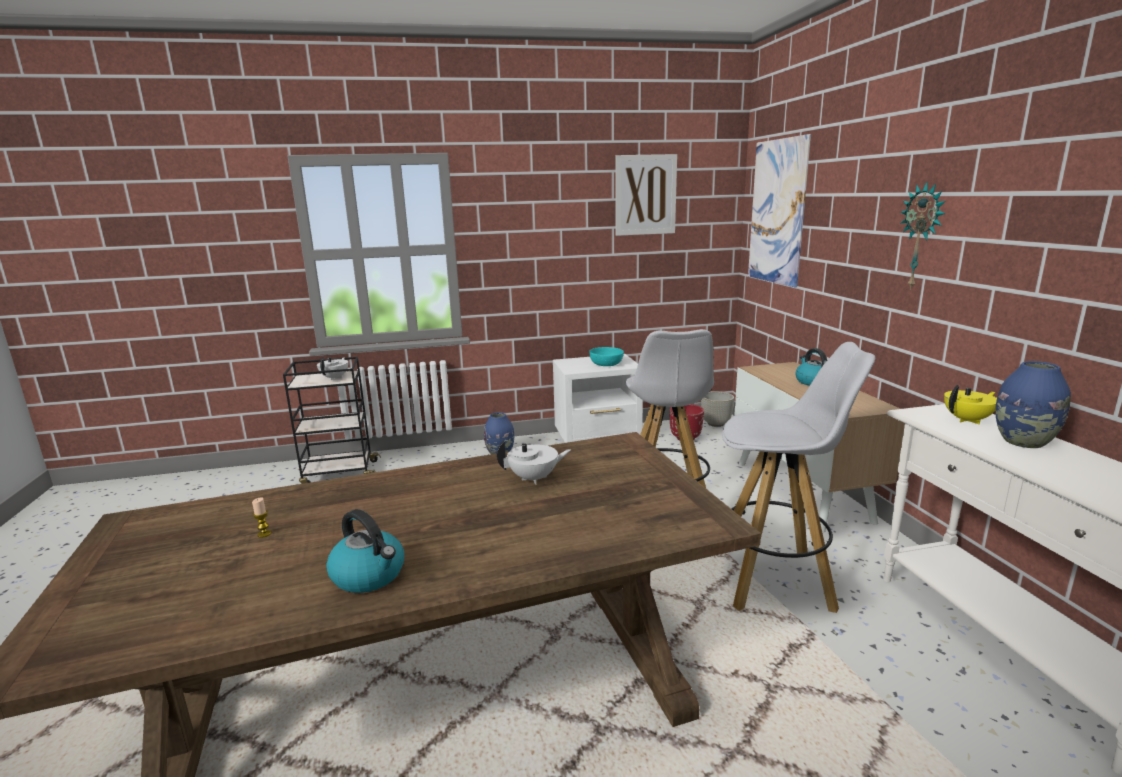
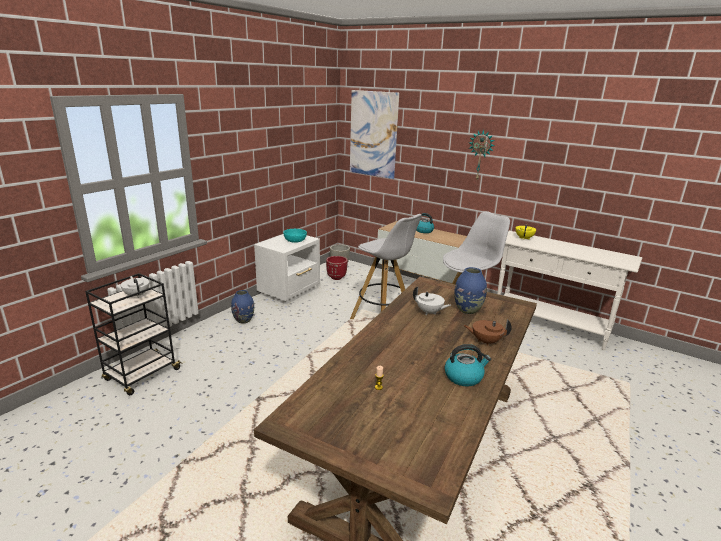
camera: 45 degrees left, 5 degrees up
white teapot [497,440,571,485] -> white teapot turned 90 degrees clockwise [413,287,451,315]
picture [616,154,677,236] -> none
blue vase [995,361,1071,448] -> blue vase moved to [454,267,487,314]
none -> brown teapot [464,319,512,346]

